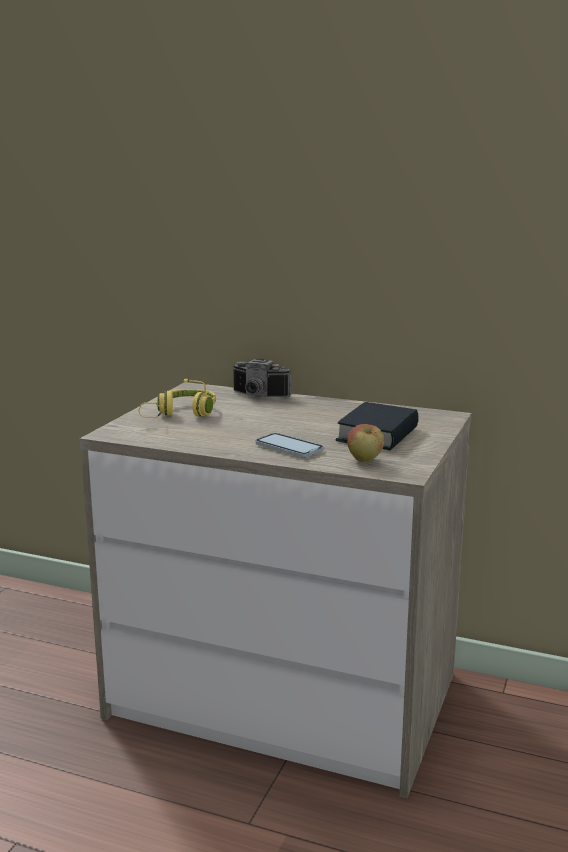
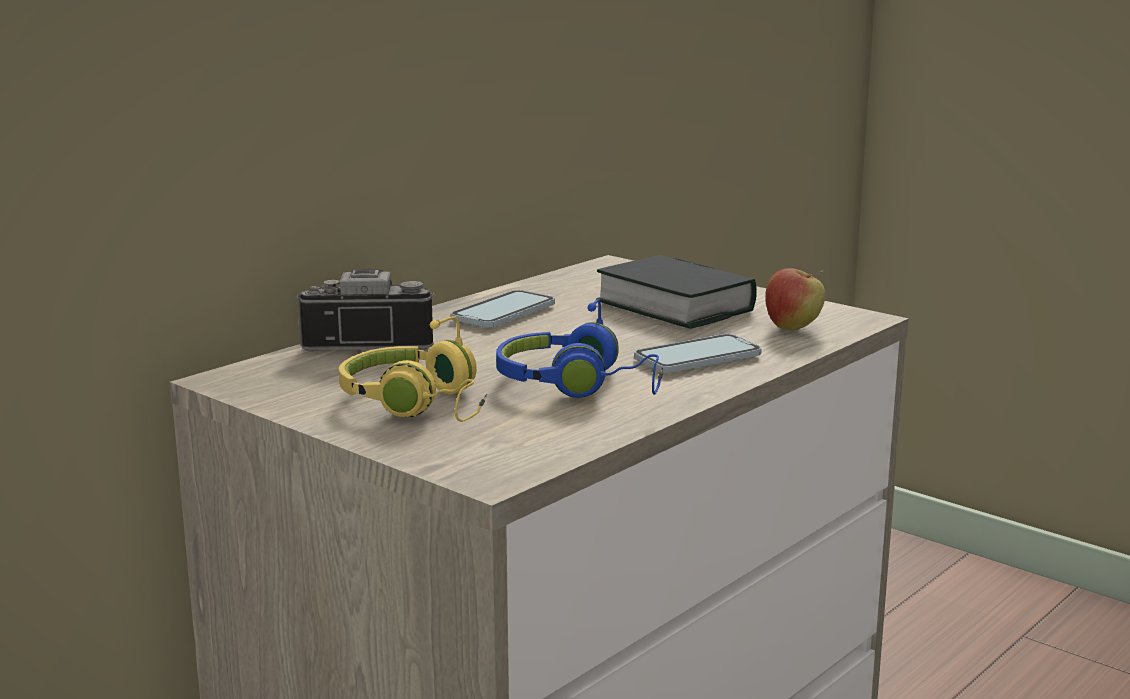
camera: 70 degrees left, 0 degrees up
camera [232,358,292,398] -> camera turned 135 degrees counterclockwise [295,269,436,352]
none -> phone [451,290,555,328]
none -> blue headphones [496,299,663,398]

